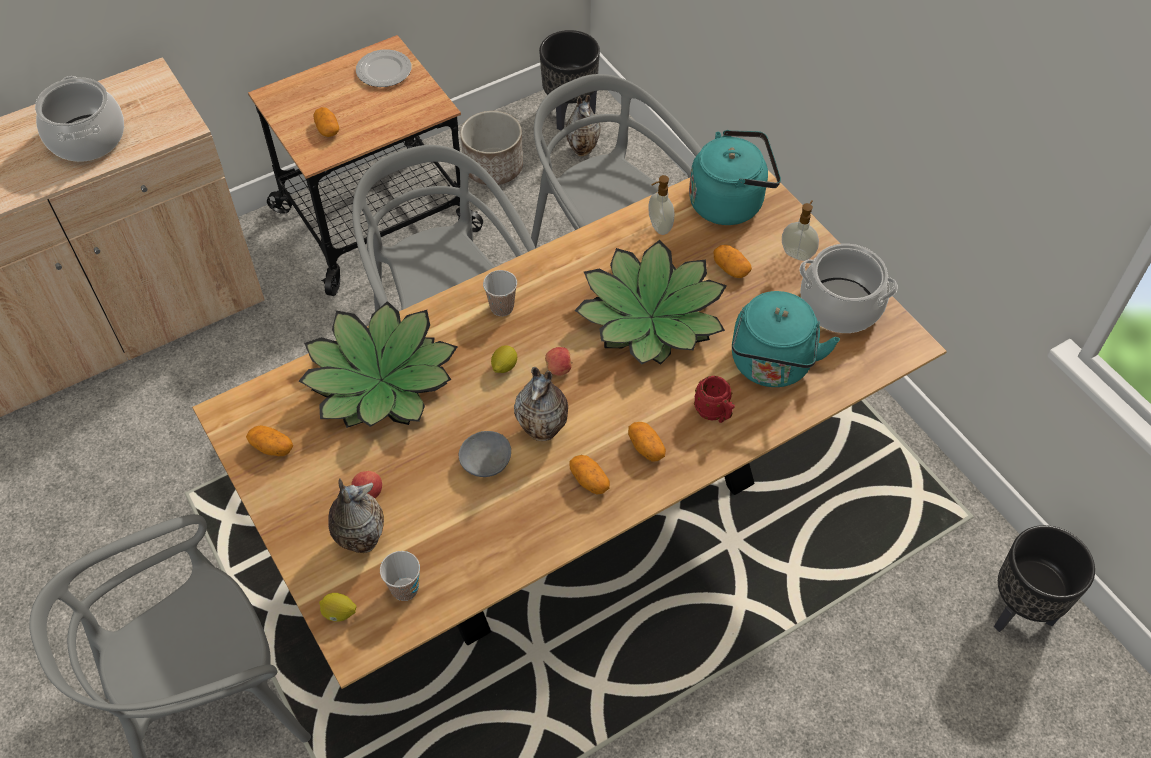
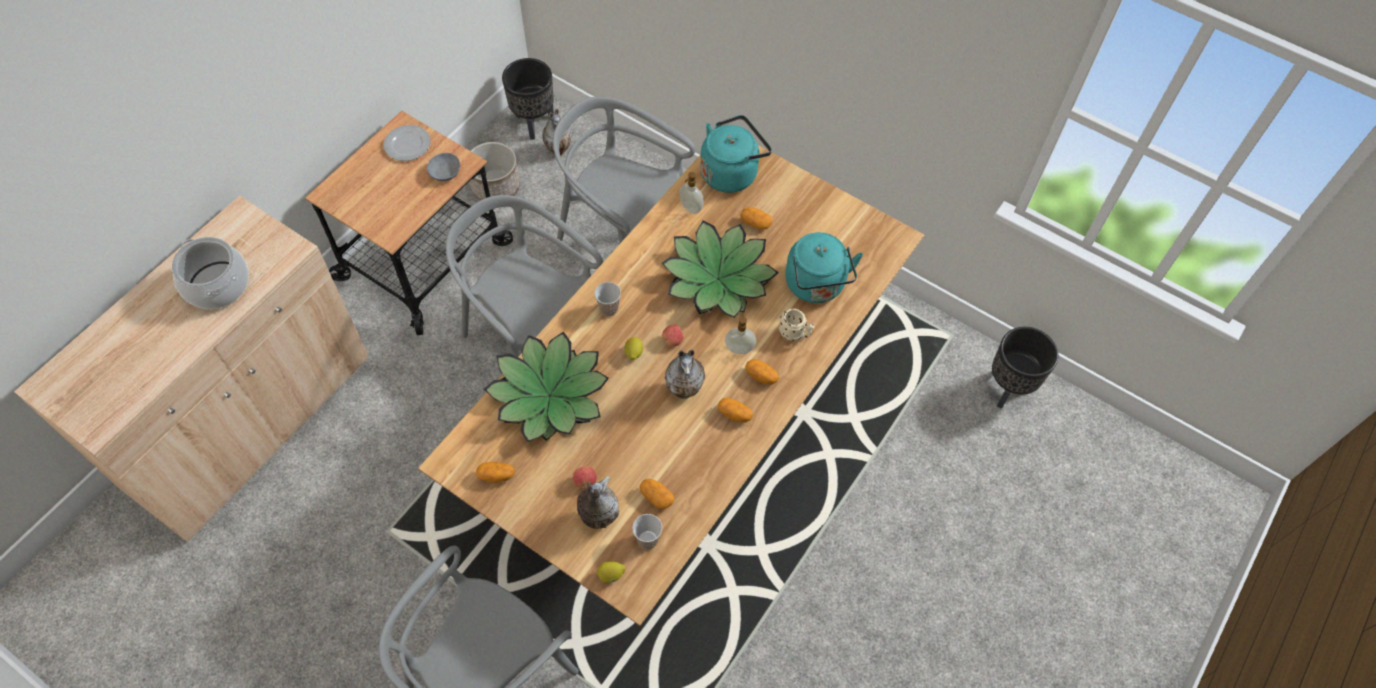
camera: 25 degrees left, 5 degrees up
potato [313,107,339,137] -> potato moved to [640,479,674,509]
grey bowl [459,431,511,477] -> grey bowl moved to [427,153,460,181]
red mug [694,376,735,423] -> beige mug [779,309,814,341]
soap dispenser [782,201,819,261] -> soap dispenser moved to [725,312,756,354]
cooking pot [799,244,898,333] -> none

